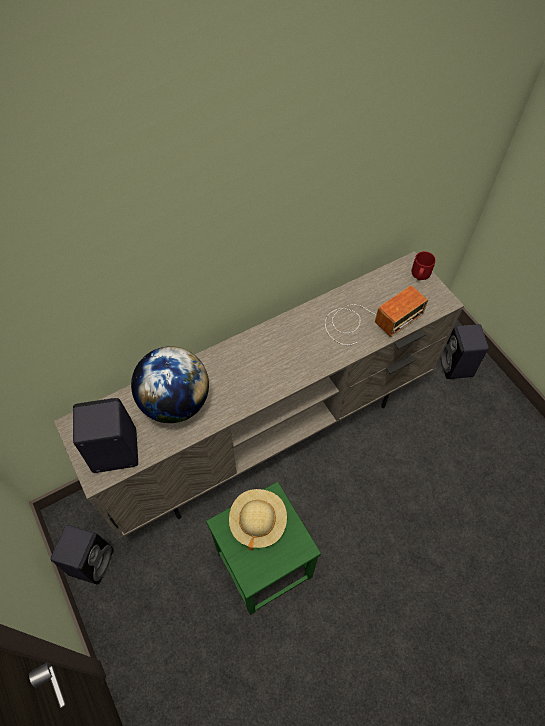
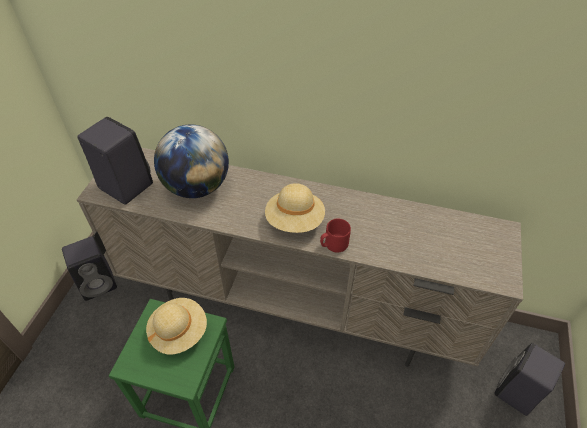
camera: 45 degrees right, 10 degrees down
radio [325,285,428,345] -> none
red mug [411,251,436,280] -> red mug moved to [320,219,351,252]
none -> beige hat [265,183,325,233]

